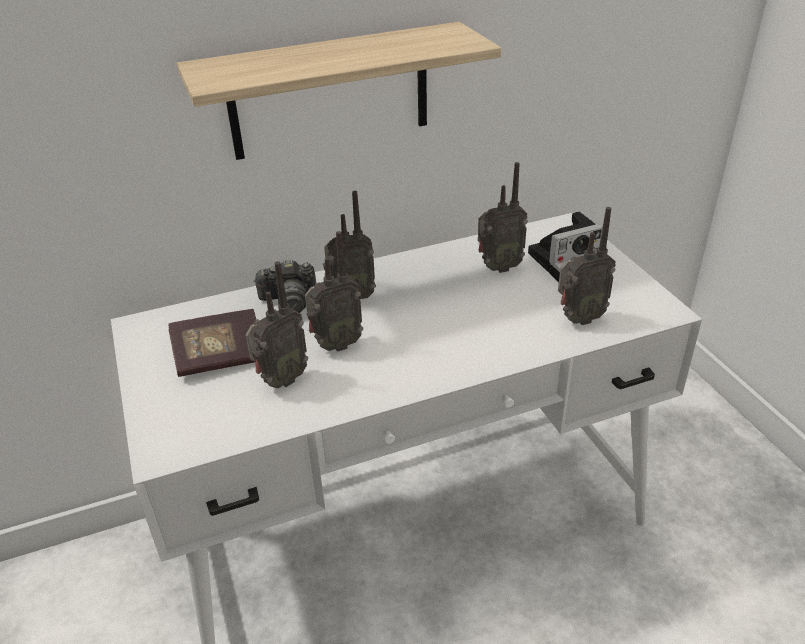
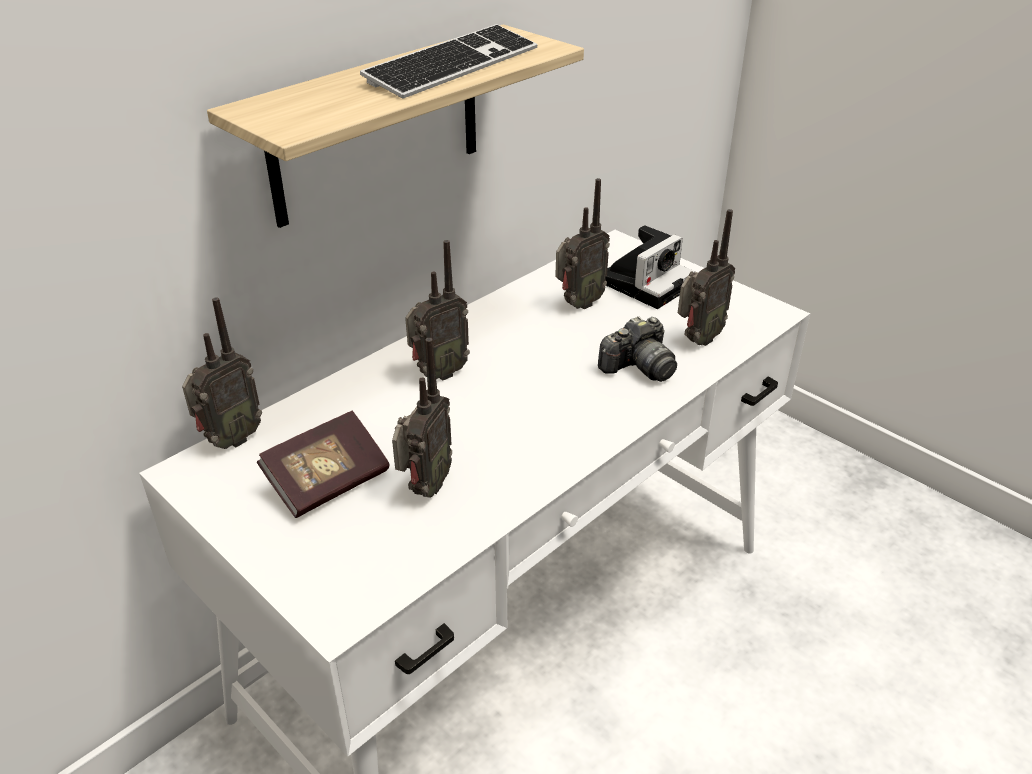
camera: 25 degrees left, 0 degrees up
camera [253,259,316,313] -> camera moved to [598,316,677,382]
radio [305,231,363,352] -> radio moved to [182,297,262,449]
none -> keyboard [360,24,538,98]

